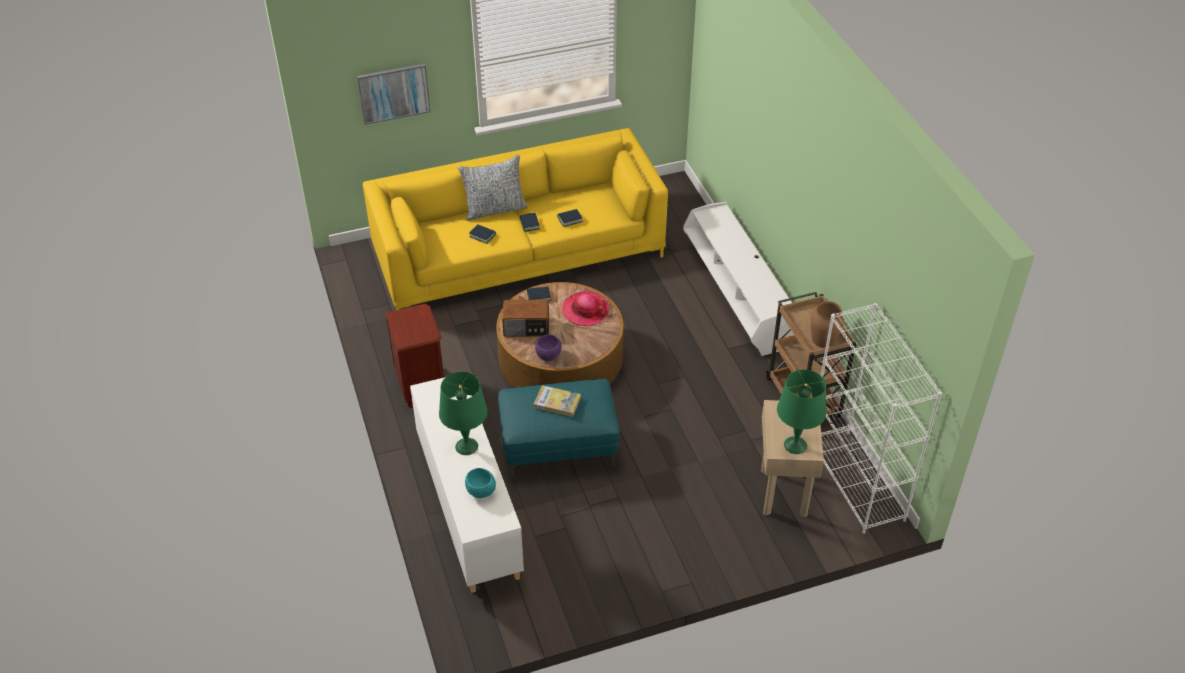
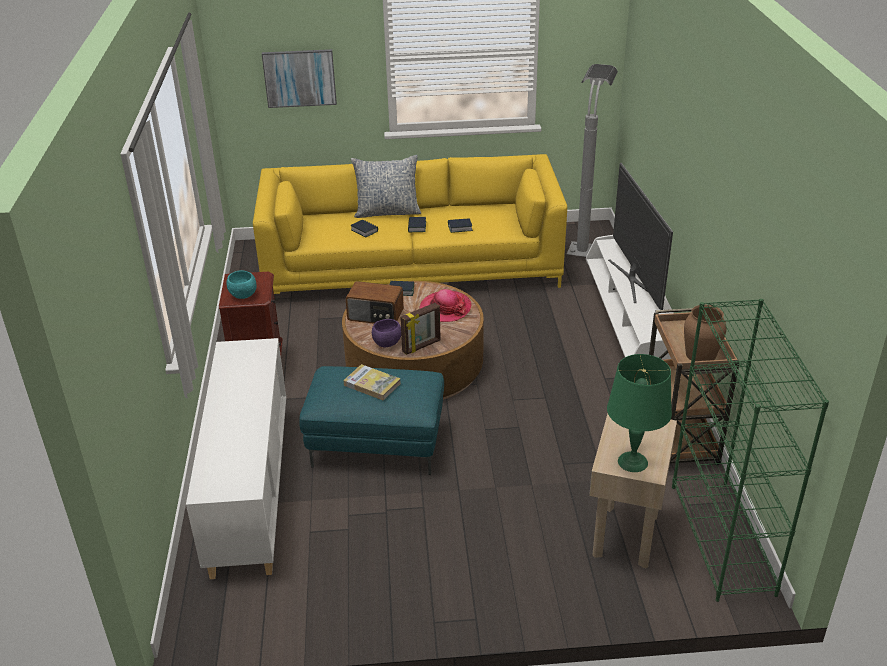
camera: 15 degrees right, 10 degrees down
green table lamp [439,372,488,455] -> none
turquoise bowl [465,468,496,498] -> turquoise bowl moved to [227,270,257,299]
white bookcase [821,303,942,534] -> green bookcase [672,299,829,602]
none -> picture frame [400,303,441,355]
none -> grey floor lamp [567,64,618,257]
none -> television [608,163,673,310]

